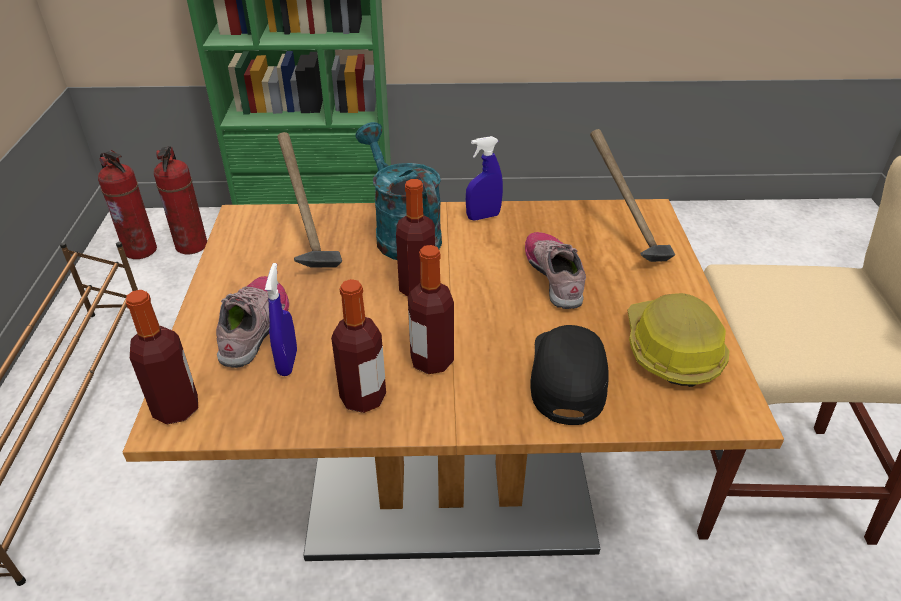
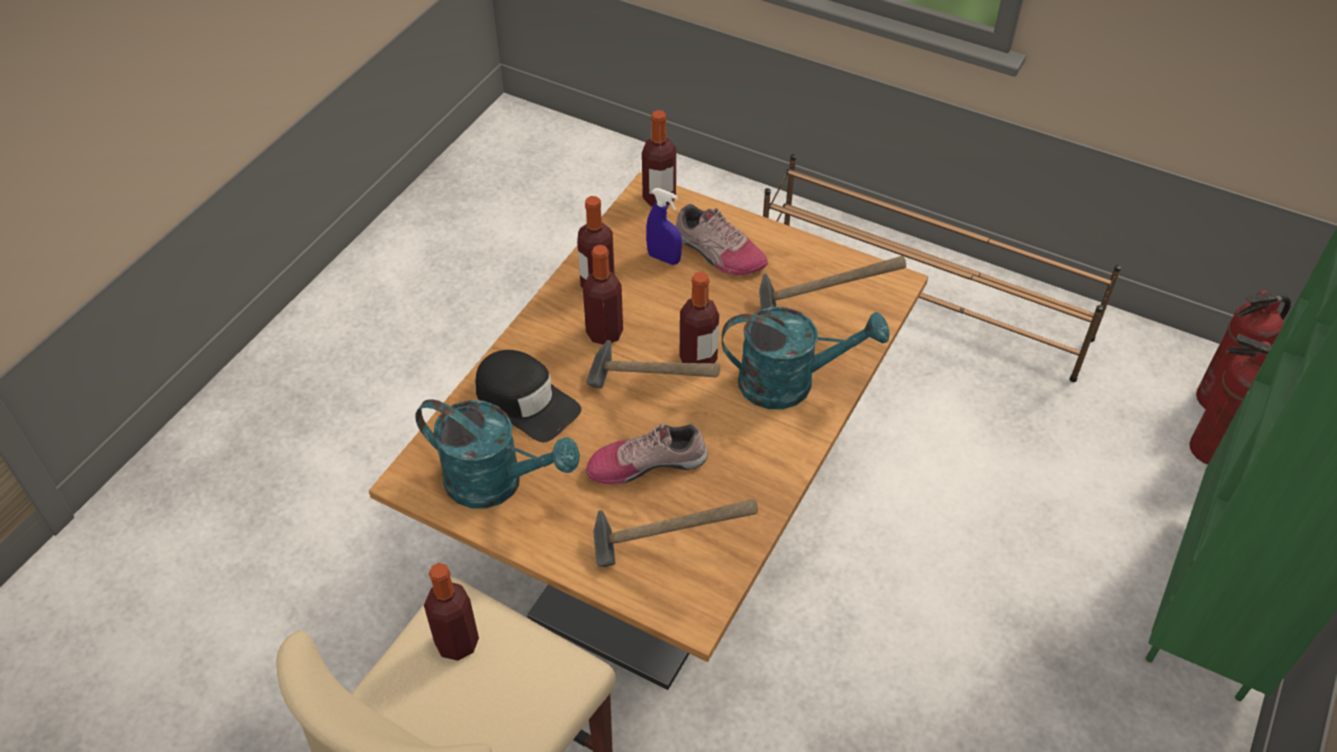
camera: 120 degrees right, 10 degrees up
blue spray bottle [466,136,503,221] -> none
shoe [525,232,586,309] -> shoe turned 150 degrees clockwise [586,423,708,485]
hard hat [627,293,729,387] -> turquoise watering can [415,399,580,509]
none -> bottle [424,563,479,661]
none -> hammer [586,340,720,388]

